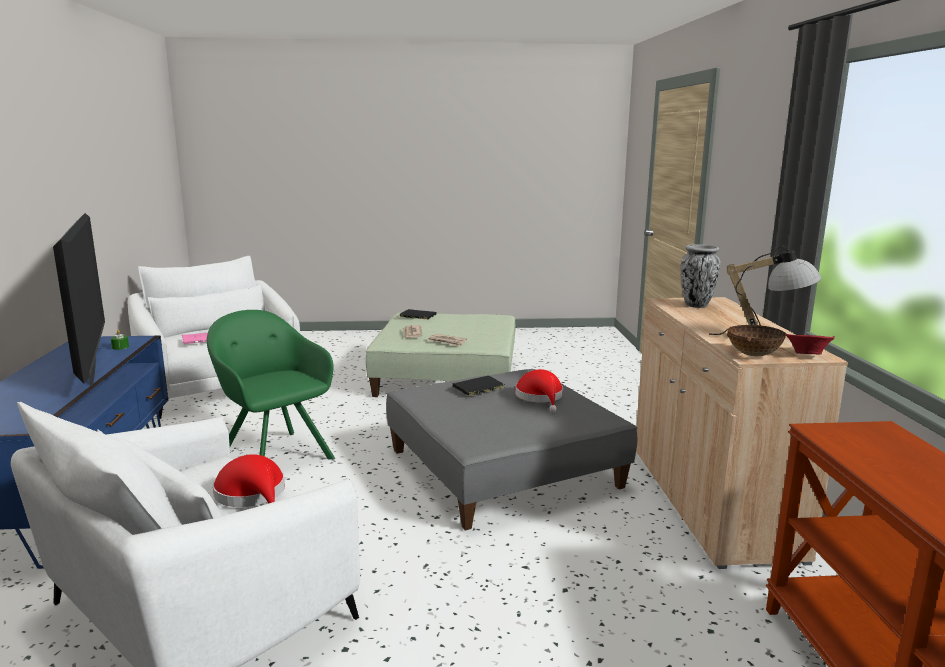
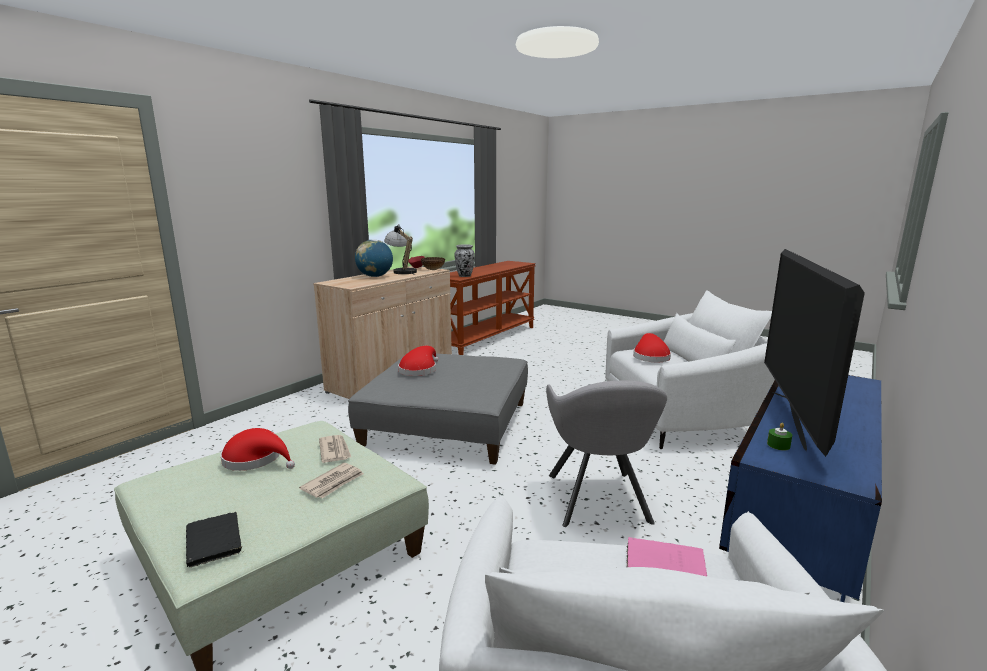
camera: 140 degrees left, 0 degrees up
green armchair [207,310,335,460] -> grey armchair [546,381,667,527]
black book [452,376,505,396] -> none
vase [681,244,721,308] -> vase moved to [455,244,475,277]
none -> red hat [220,428,295,471]
none -> globe [355,239,393,277]

